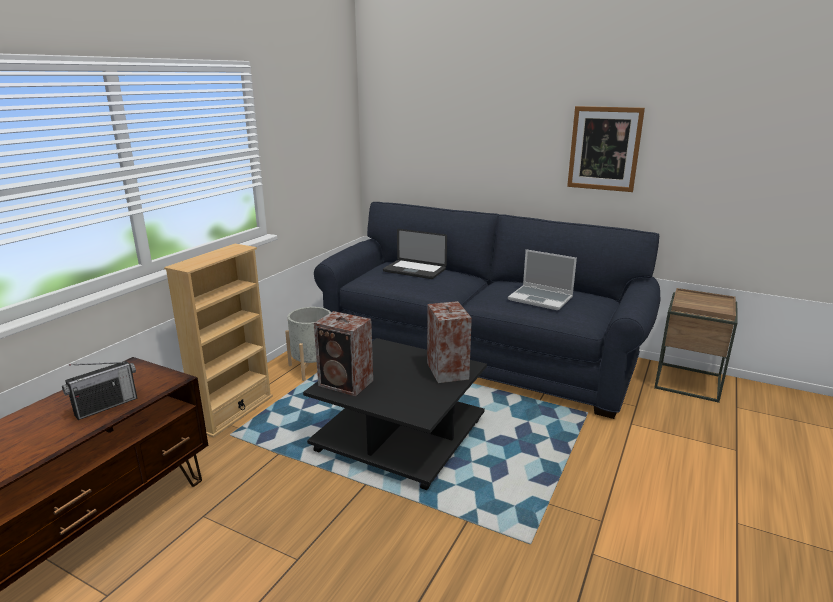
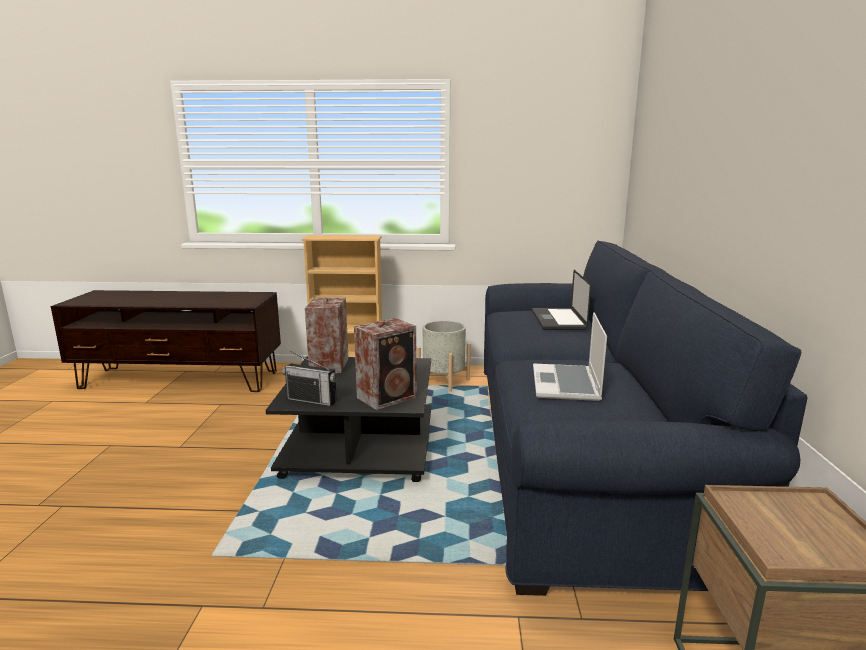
camera: 65 degrees right, 5 degrees down
radio [62,361,137,420] -> radio moved to [282,351,338,406]
picture [567,106,645,192] -> none

